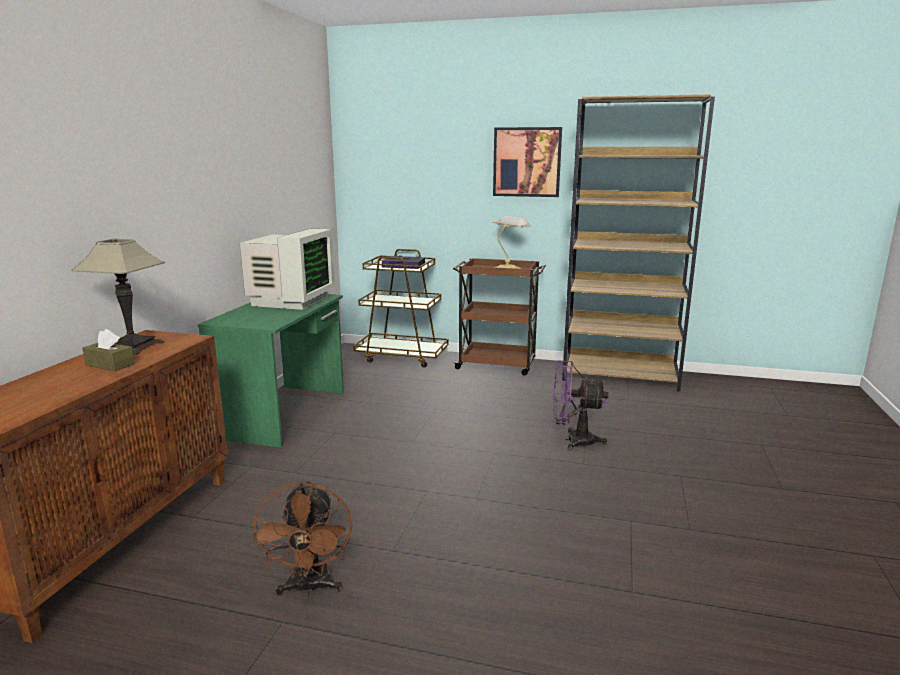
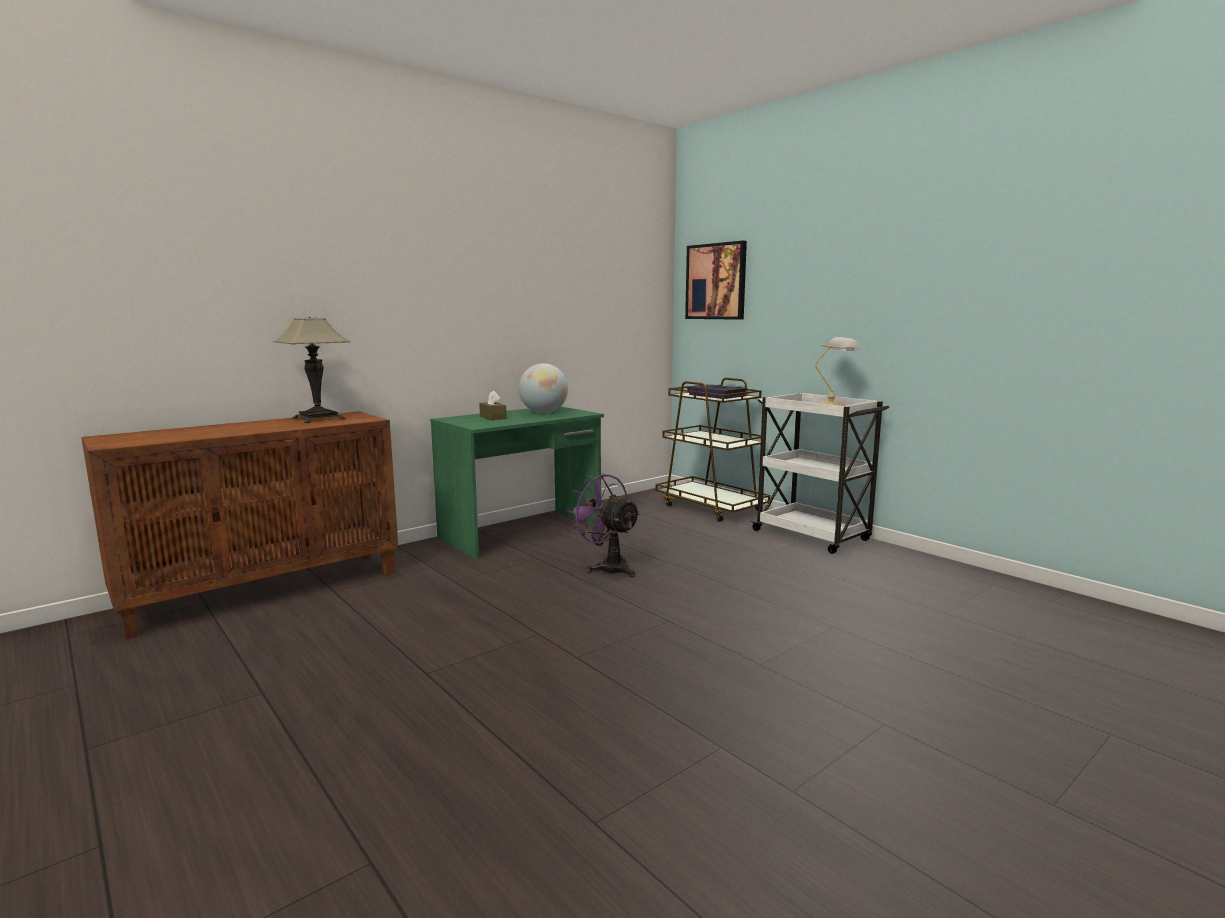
camera: 35 degrees right, 5 degrees down
brown tissue box [82,329,134,371] -> brown tissue box moved to [479,391,507,420]
monitor [240,229,335,310] -> globe [519,363,568,413]
brown fan [250,480,352,597] -> none
brown cart [452,258,546,376] -> white cart [750,392,889,554]
picture [493,127,562,197] -> picture moved to [685,241,747,320]
purple fan [553,361,609,450] -> purple fan moved to [566,473,641,577]
brown bookcase [562,94,715,392] -> none

